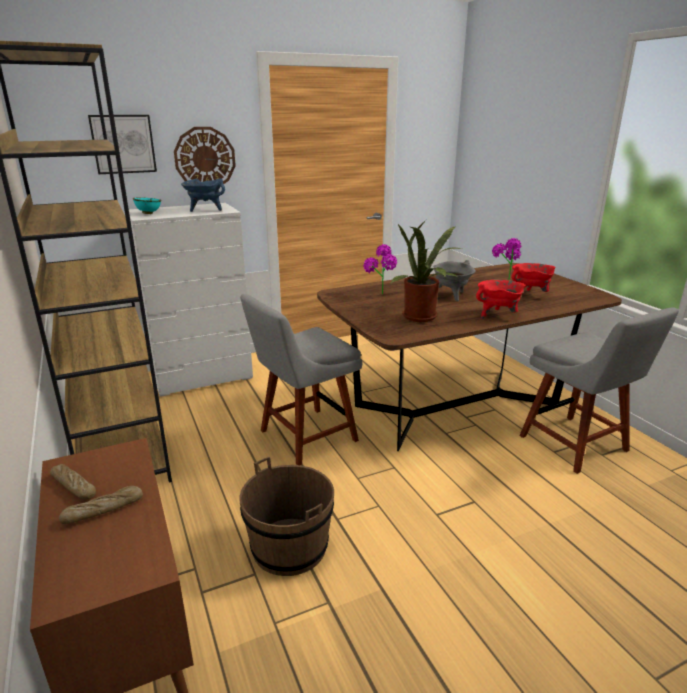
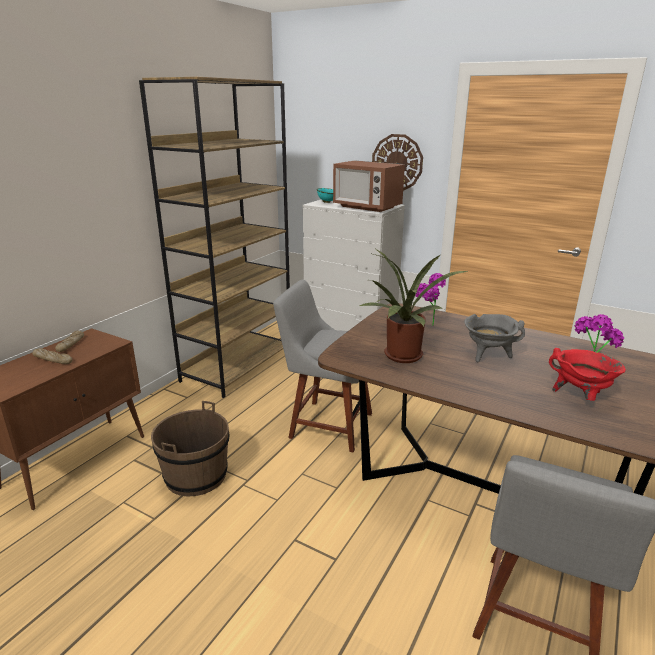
camera: 55 degrees right, 0 degrees up
picture [88,115,157,174] -> none
blue cooking pot [181,178,225,212] -> microwave [333,160,405,212]
red cooking pot [476,280,525,319] -> none

